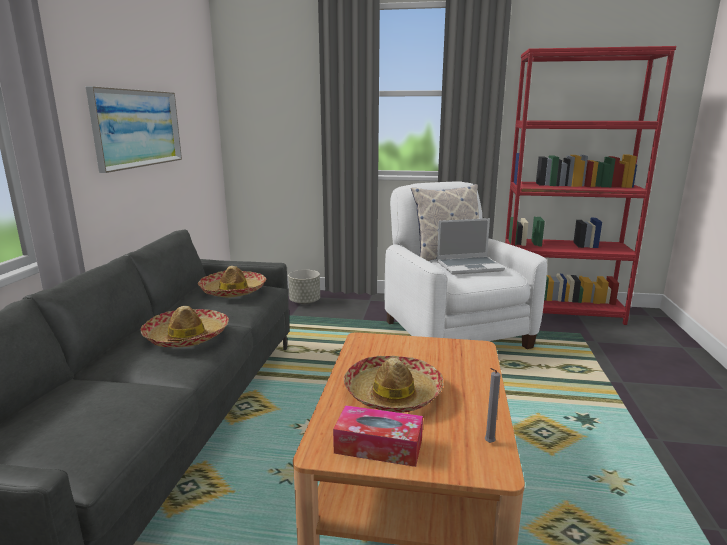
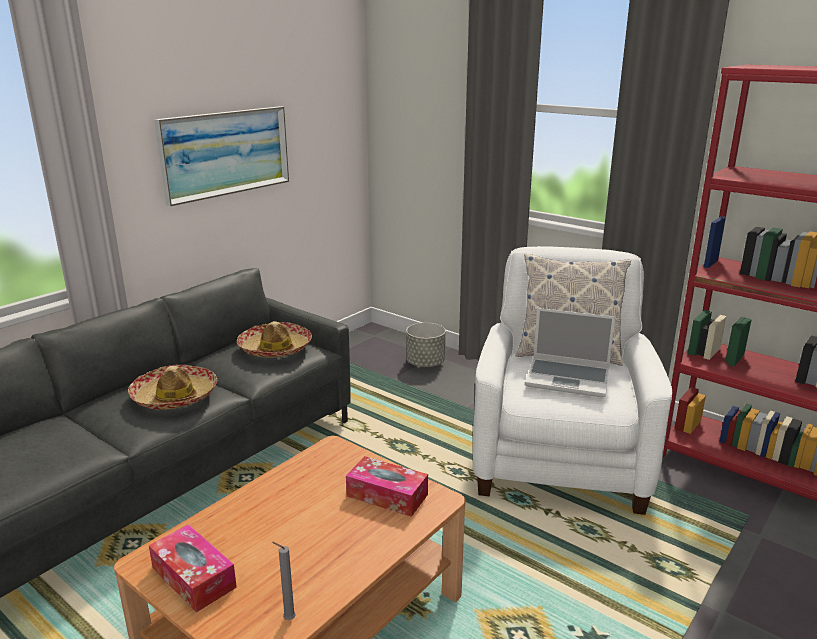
camera: 30 degrees right, 5 degrees up
hat [344,356,444,413] -> none
none -> tissue box [346,456,428,517]

